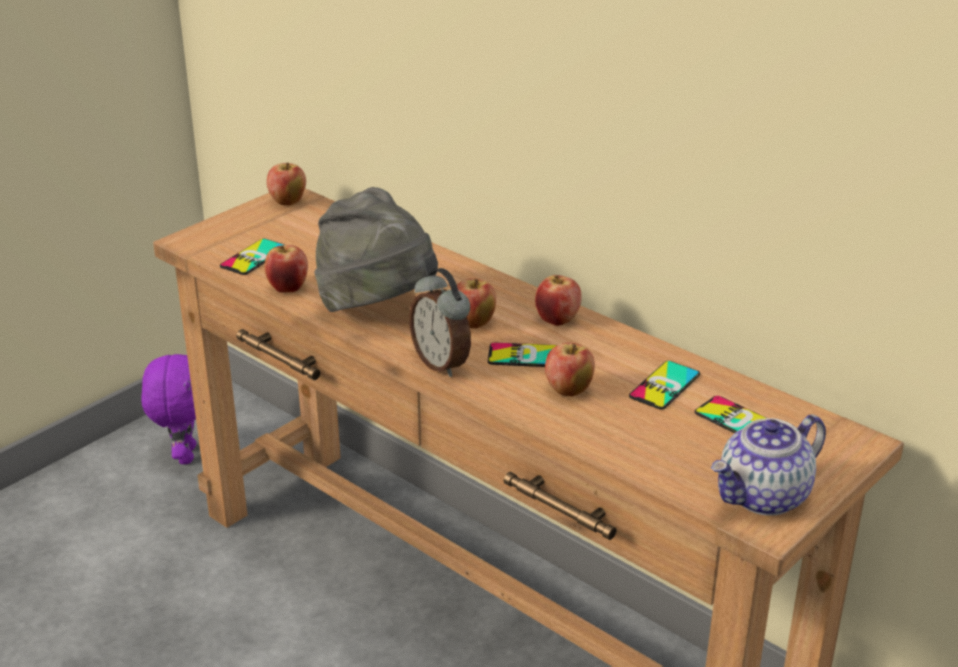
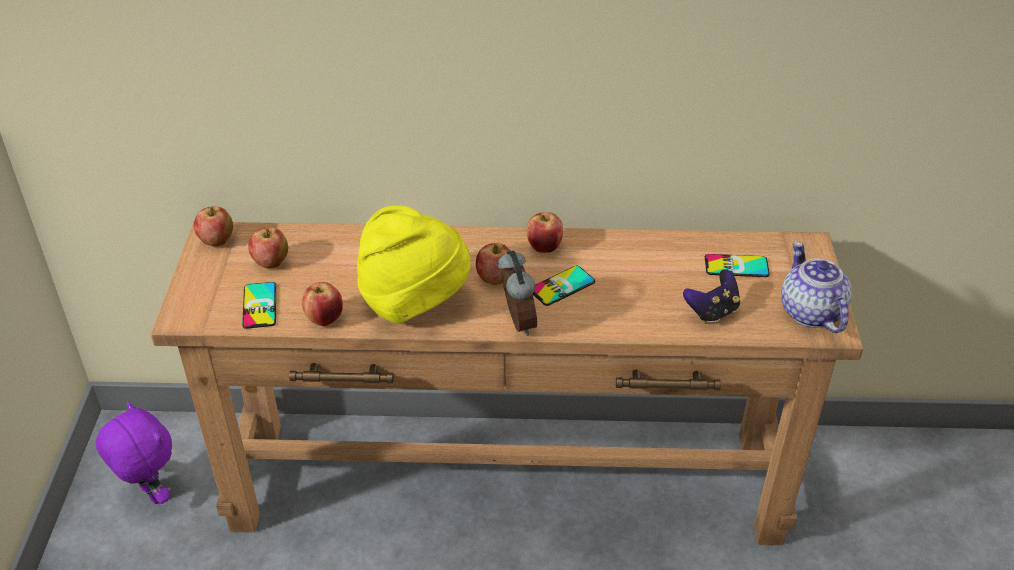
camera: 40 degrees left, 10 degrees up
grey hat [314,187,438,312] -> yellow hat [357,205,471,324]
alarm clock [409,268,471,377] -> alarm clock turned 120 degrees counterclockwise [498,250,537,336]
apple [545,343,595,397] -> apple moved to [248,227,288,268]
phone [629,361,700,409] -> none
teapot [711,414,826,516] -> teapot turned 150 degrees clockwise [781,242,852,333]
none -> game controller [683,270,740,324]

